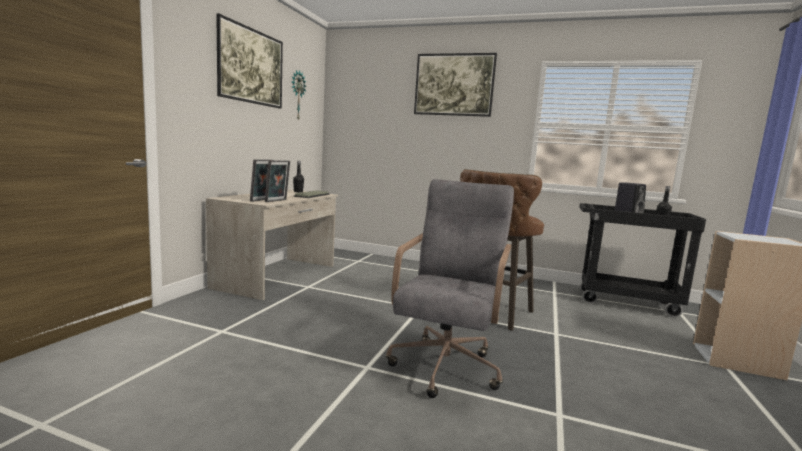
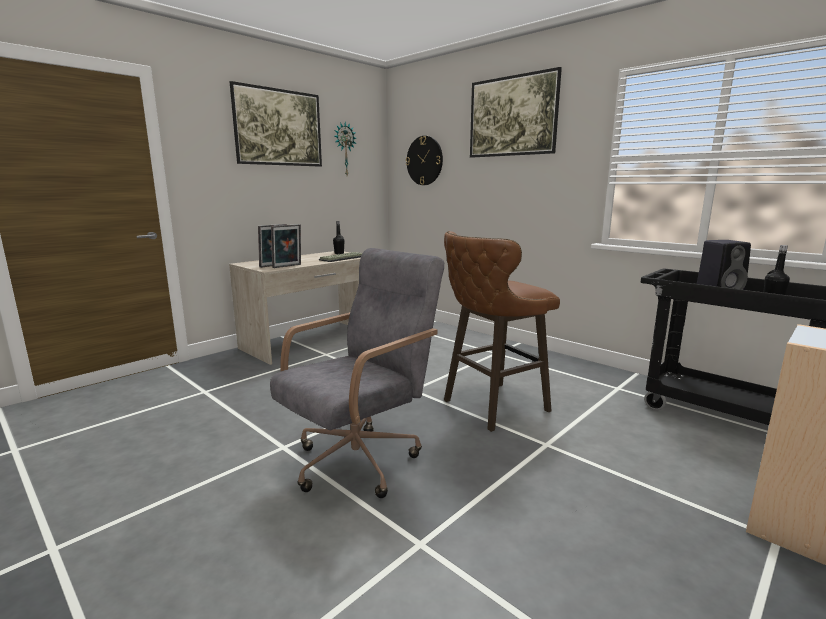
camera: 25 degrees right, 5 degrees up
none -> wall clock [406,136,443,185]

